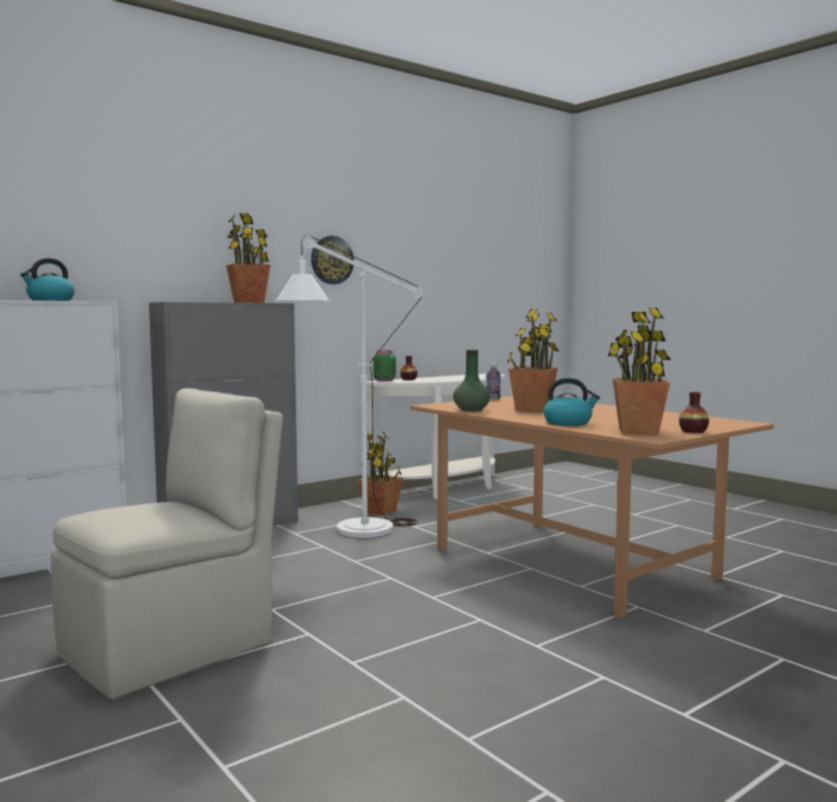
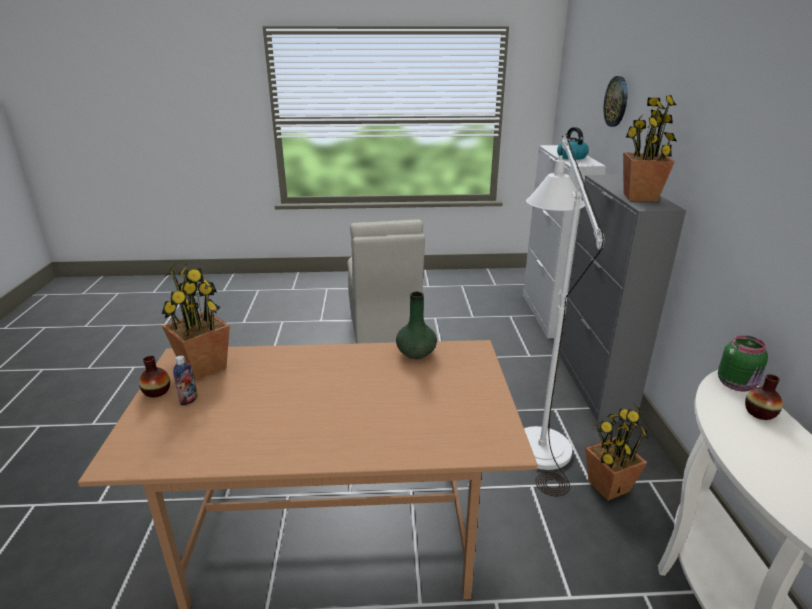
camera: 125 degrees right, 20 degrees up
wall clock [311,236,354,284] -> wall clock moved to [604,76,628,127]
bottle [486,364,501,400] -> bottle moved to [173,355,198,406]
potted plant [507,309,559,412] -> none
kettle [543,378,600,426] -> none

